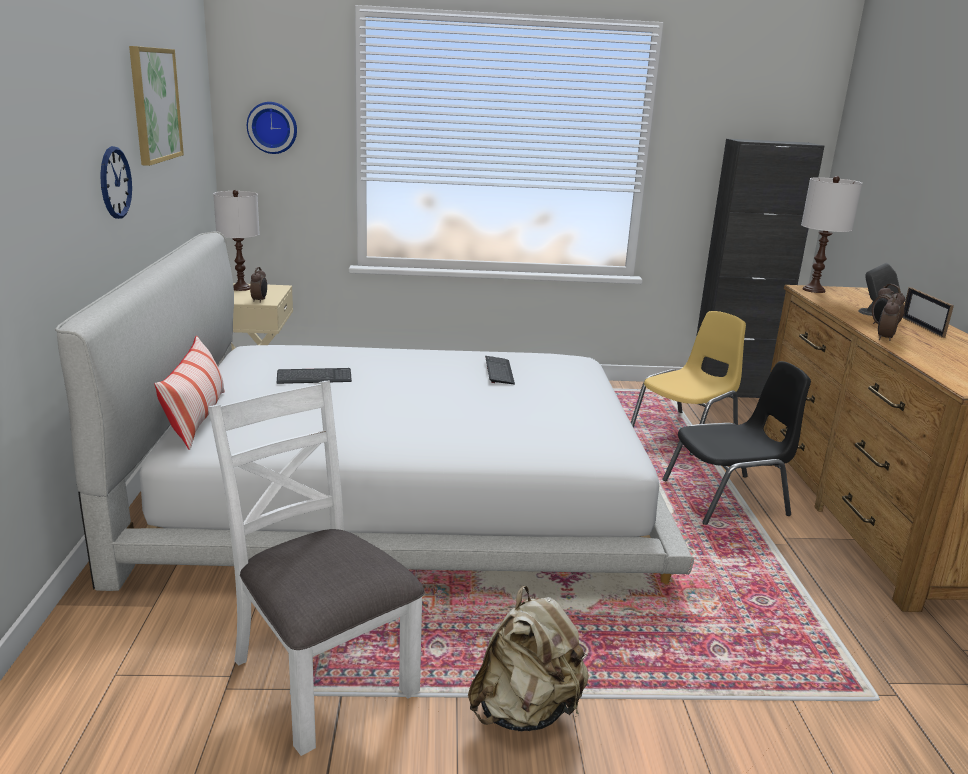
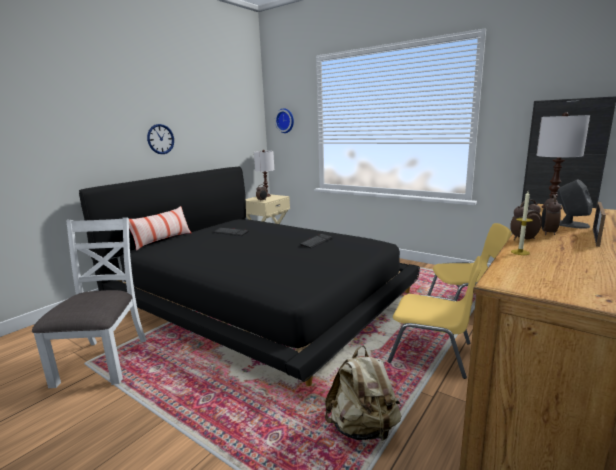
camera: 40 degrees right, 5 degrees down
white bed [55,231,694,591] -> black bed [79,166,420,386]
picture [129,46,184,166] -> none
beige backpack [468,586,589,731] -> beige backpack moved to [325,345,401,442]
black chair [663,361,811,525] -> yellow chair [388,256,482,379]
none -> candle [511,192,533,255]

